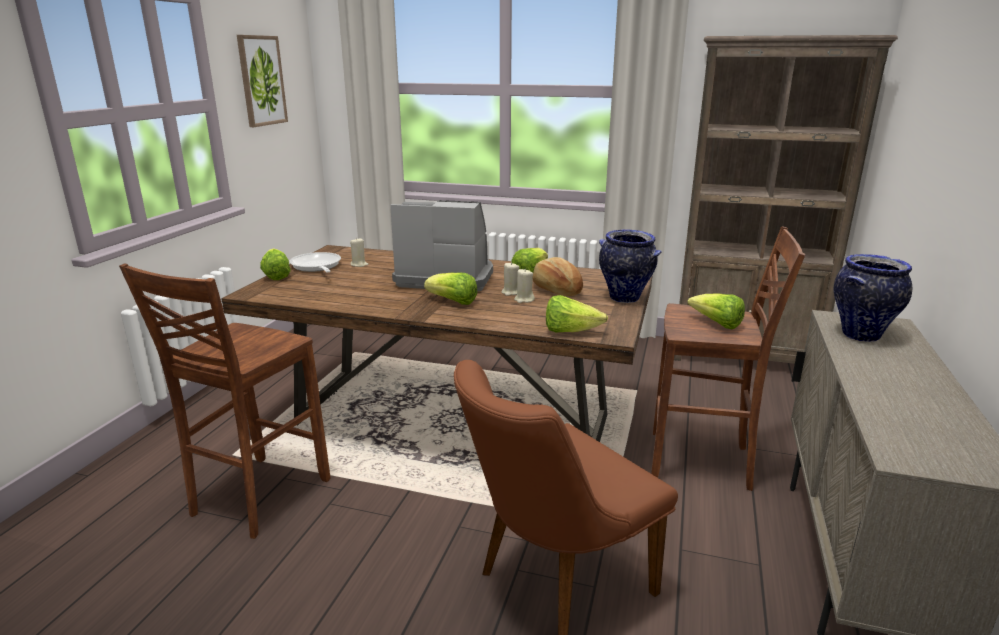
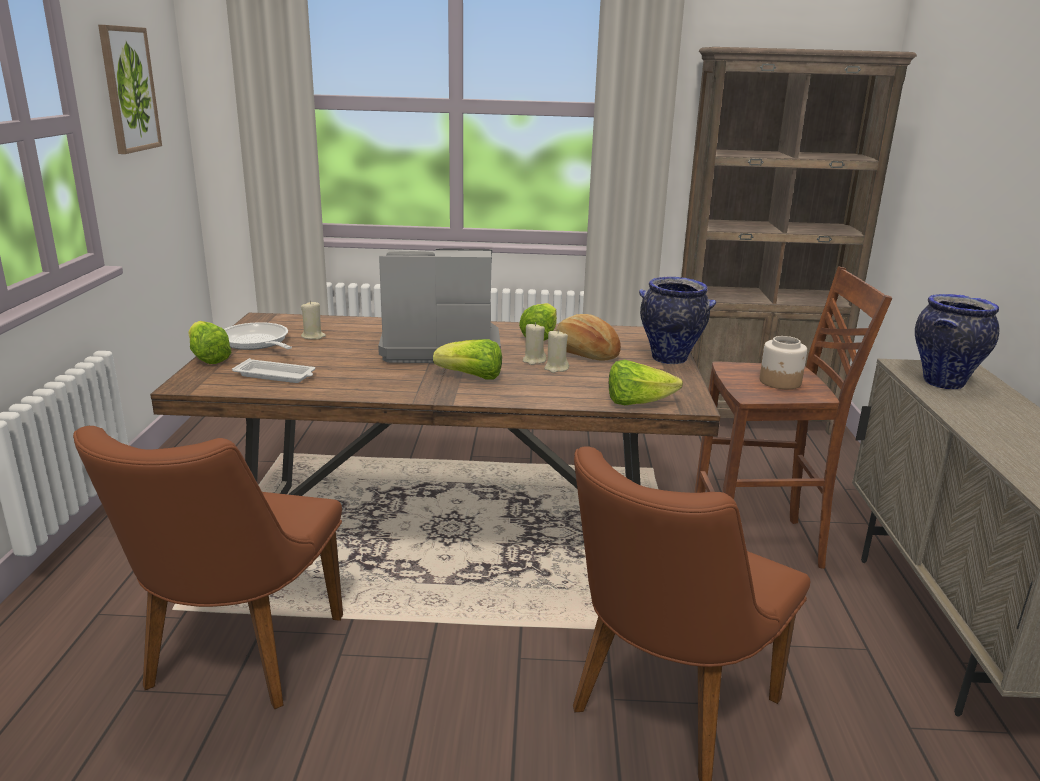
camera: 15 degrees left, 0 degrees up
brown stool [119,263,330,539] -> brown chair [73,426,343,710]
lettuce [687,294,745,329] -> jar [760,336,807,389]
none -> white tray [232,358,315,383]

